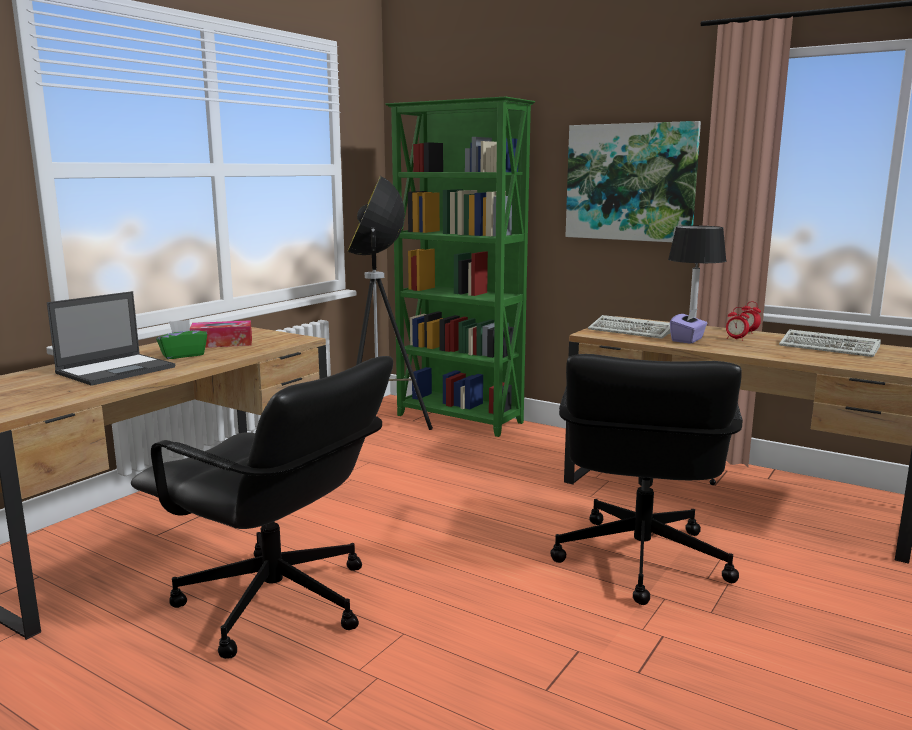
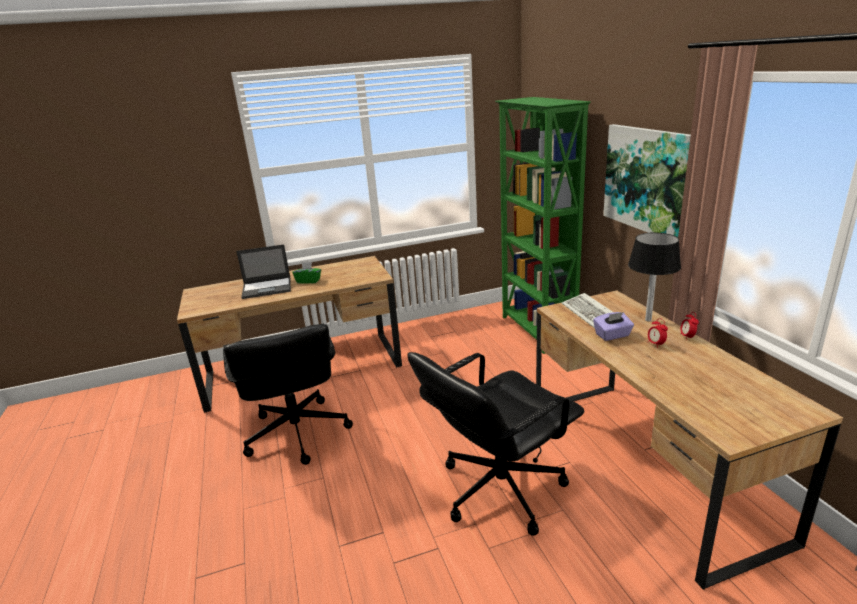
camera: 40 degrees right, 10 degrees up
tissue box [190,320,252,348] -> none
floor lamp [347,176,433,430] -> none
keyboard [779,329,881,357] -> none

